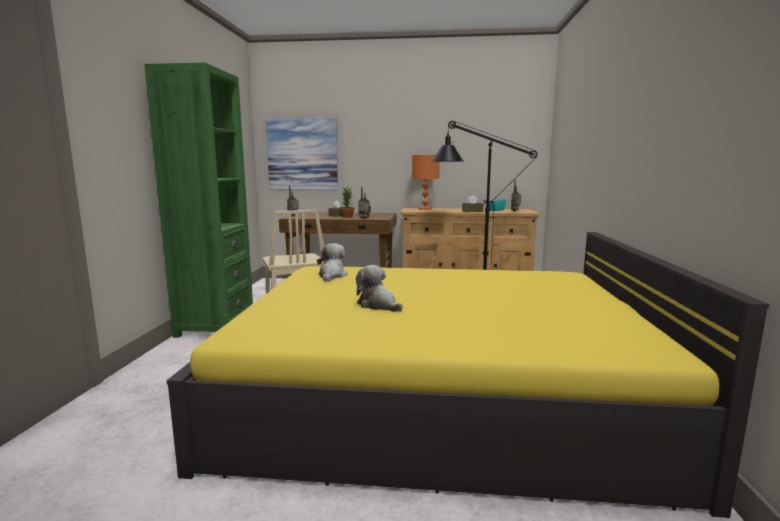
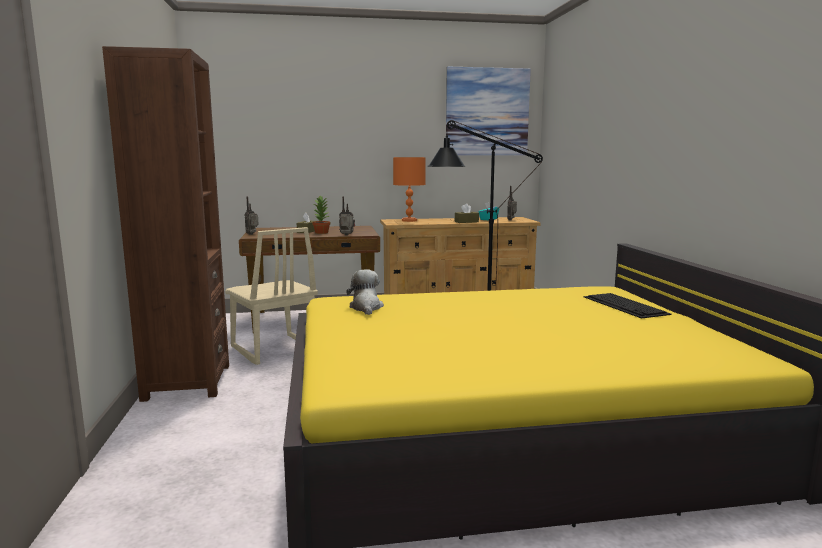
camera: 15 degrees left, 0 degrees up
green bookcase [144,62,253,338] -> brown bookcase [102,46,229,402]
picture [266,118,338,191] -> picture moved to [446,67,531,156]
plush toy [356,265,403,312] -> none
none -> keyboard [584,293,672,319]

